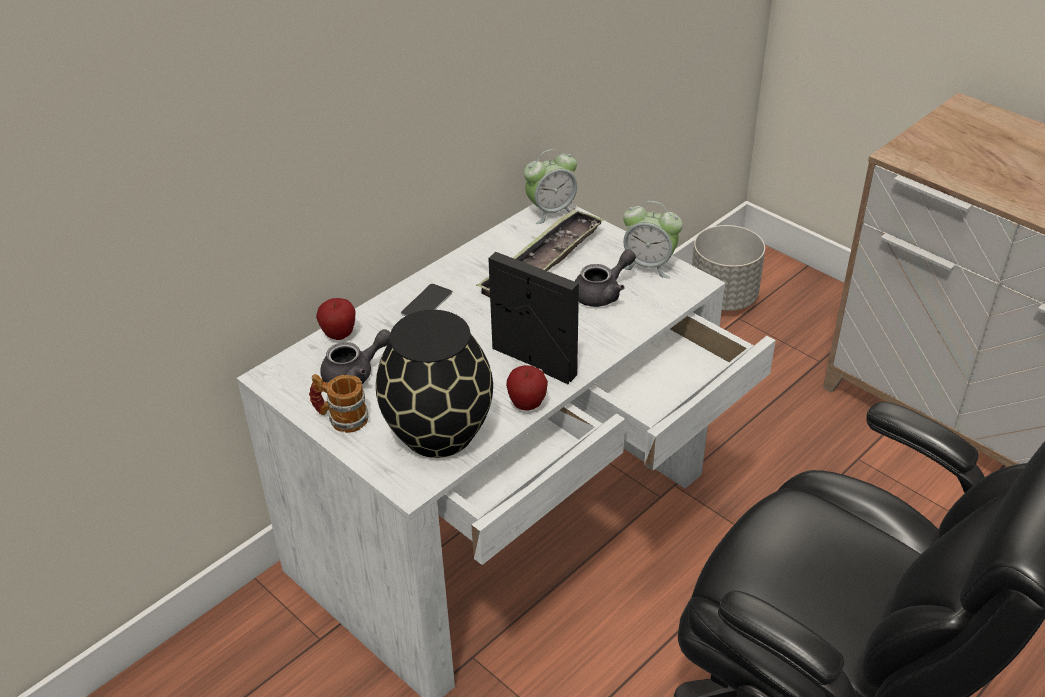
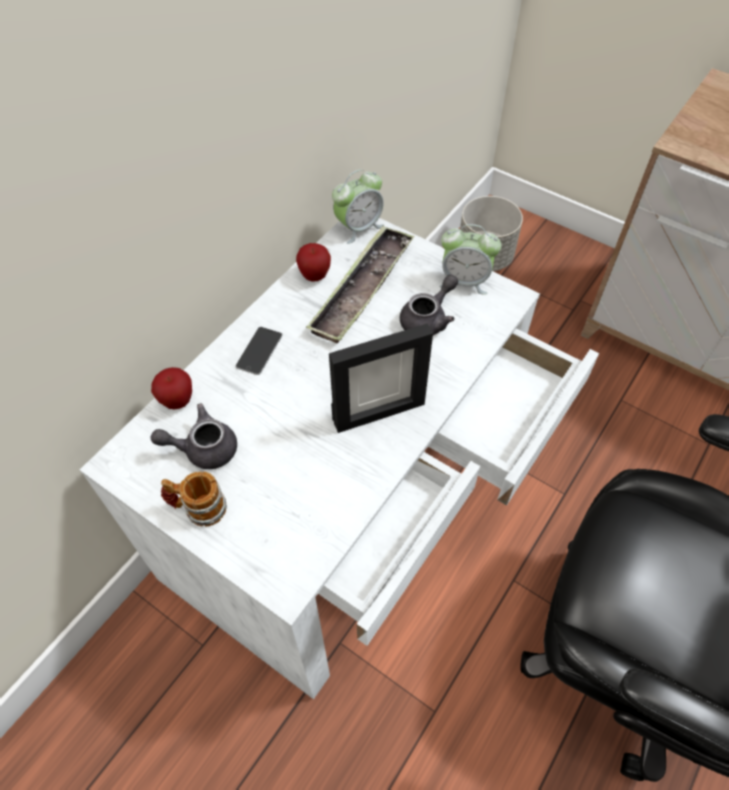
camera: 10 degrees left, 15 degrees up
grey teapot [320,329,391,384] -> grey teapot turned 150 degrees counterclockwise [151,404,237,469]
black vase [376,310,493,458] -> none
picture frame [488,252,579,385] -> picture frame turned 135 degrees clockwise [329,323,433,433]
apple [506,365,548,411] -> apple moved to [296,243,331,281]

